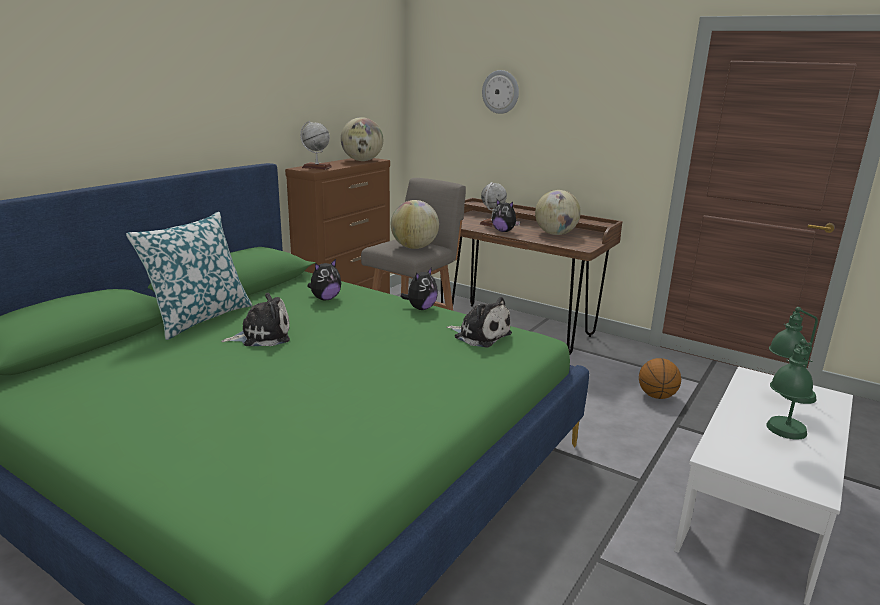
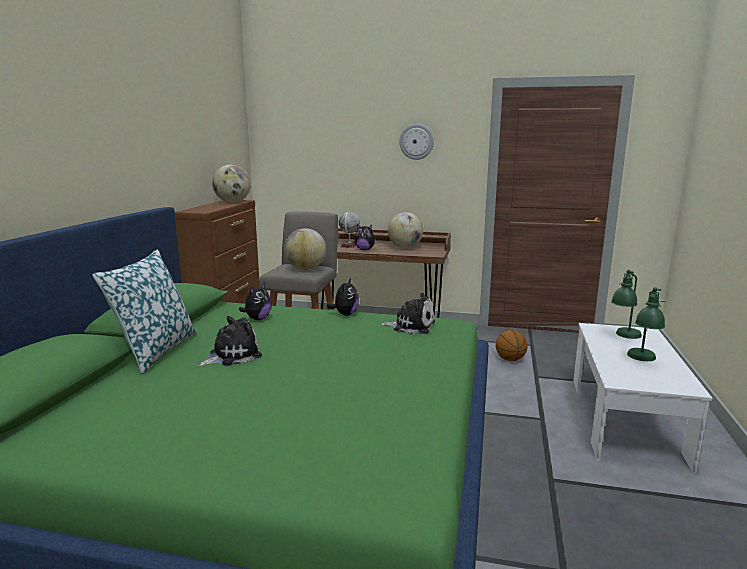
camera: 20 degrees left, 5 degrees down
globe [300,121,332,170] -> none
wall clock [482,70,519,114] -> wall clock moved to [399,124,434,160]

